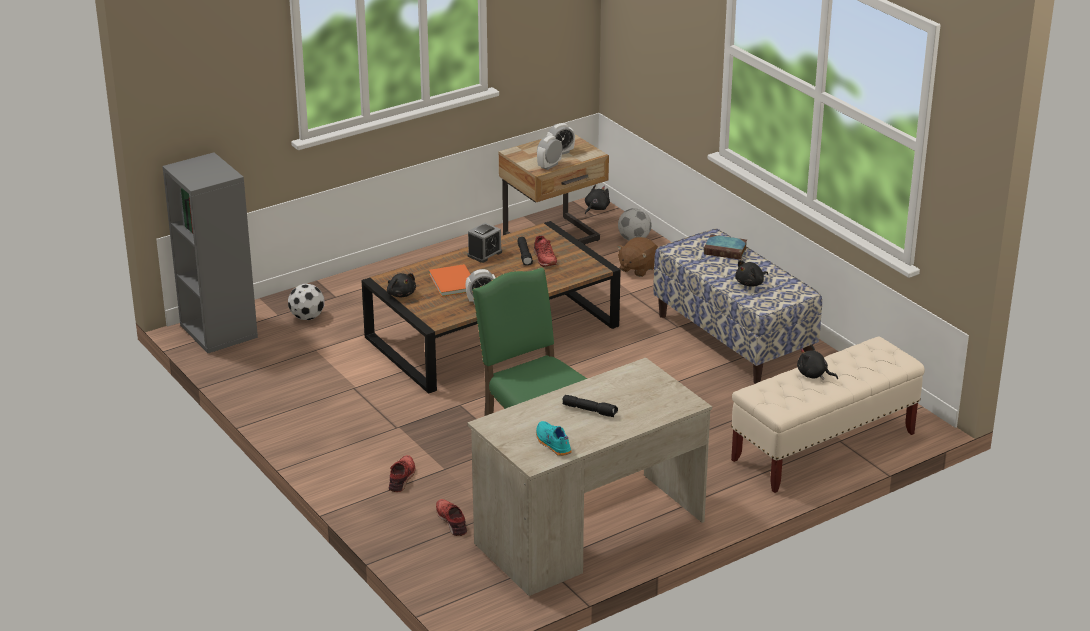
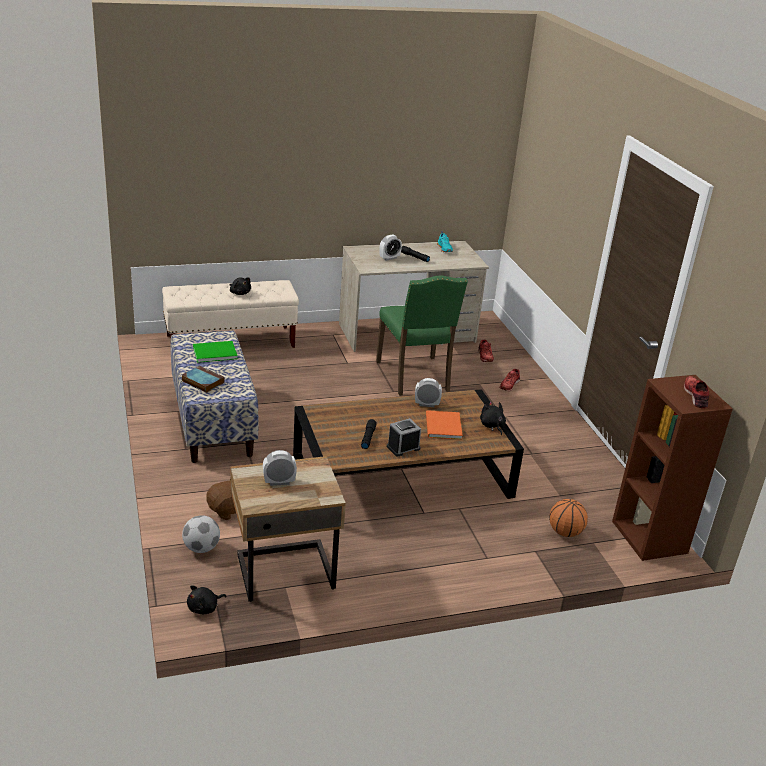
camera: 165 degrees left, 0 degrees up
grey bookcase [162,152,258,353] -> brown bookcase [612,375,733,561]
football [288,284,324,320] -> basketball [549,499,588,537]
red shoe [534,236,557,267] -> red shoe moved to [684,376,709,409]
alarm clock [537,135,562,170] -> alarm clock moved to [379,235,402,261]
black plush toy [735,260,768,287] -> green book [193,341,238,363]

